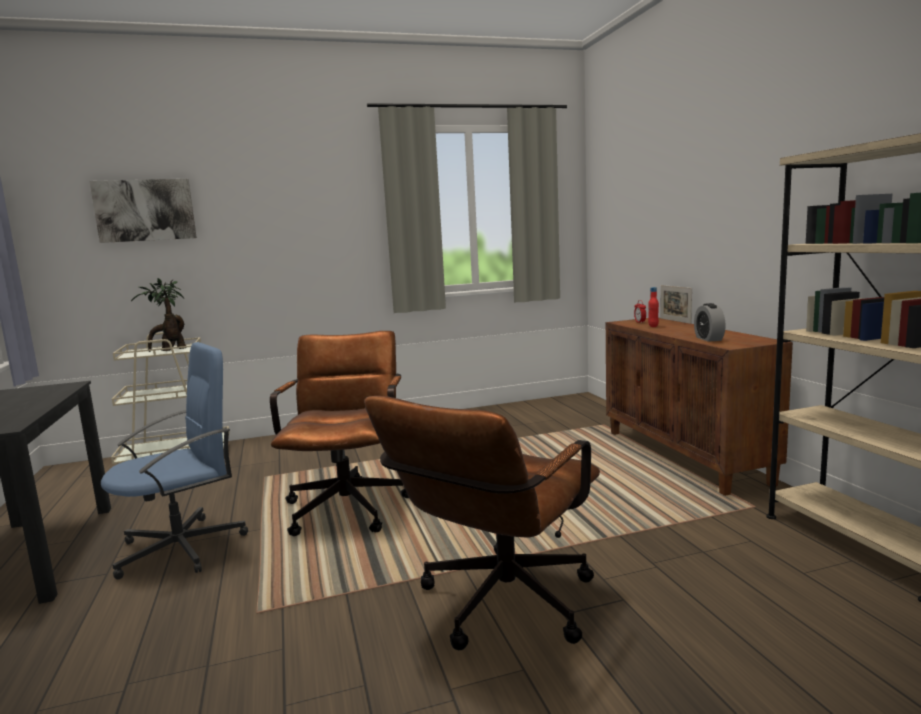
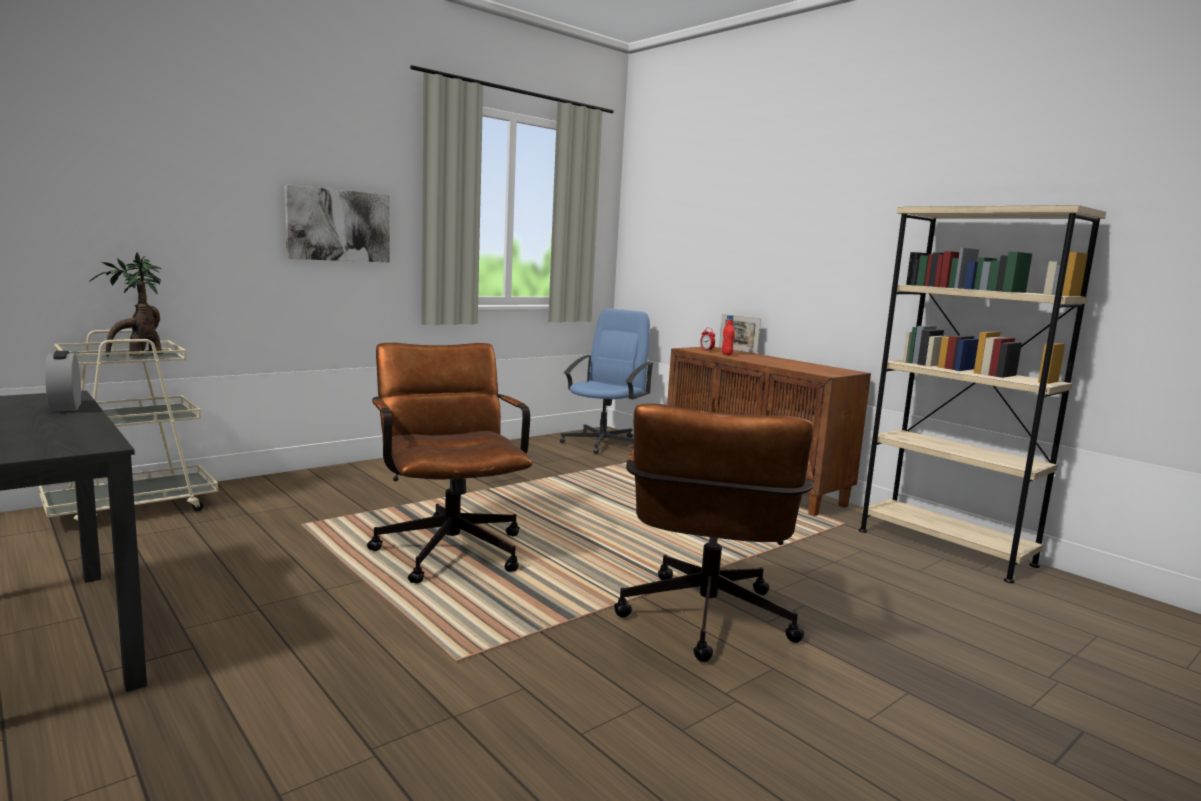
camera: 25 degrees left, 0 degrees up
picture [89,179,197,243] -> picture moved to [285,185,390,263]
blue office chair [101,342,248,579] -> blue office chair moved to [560,308,654,454]
alarm clock [694,303,726,342] -> alarm clock moved to [45,351,81,412]

